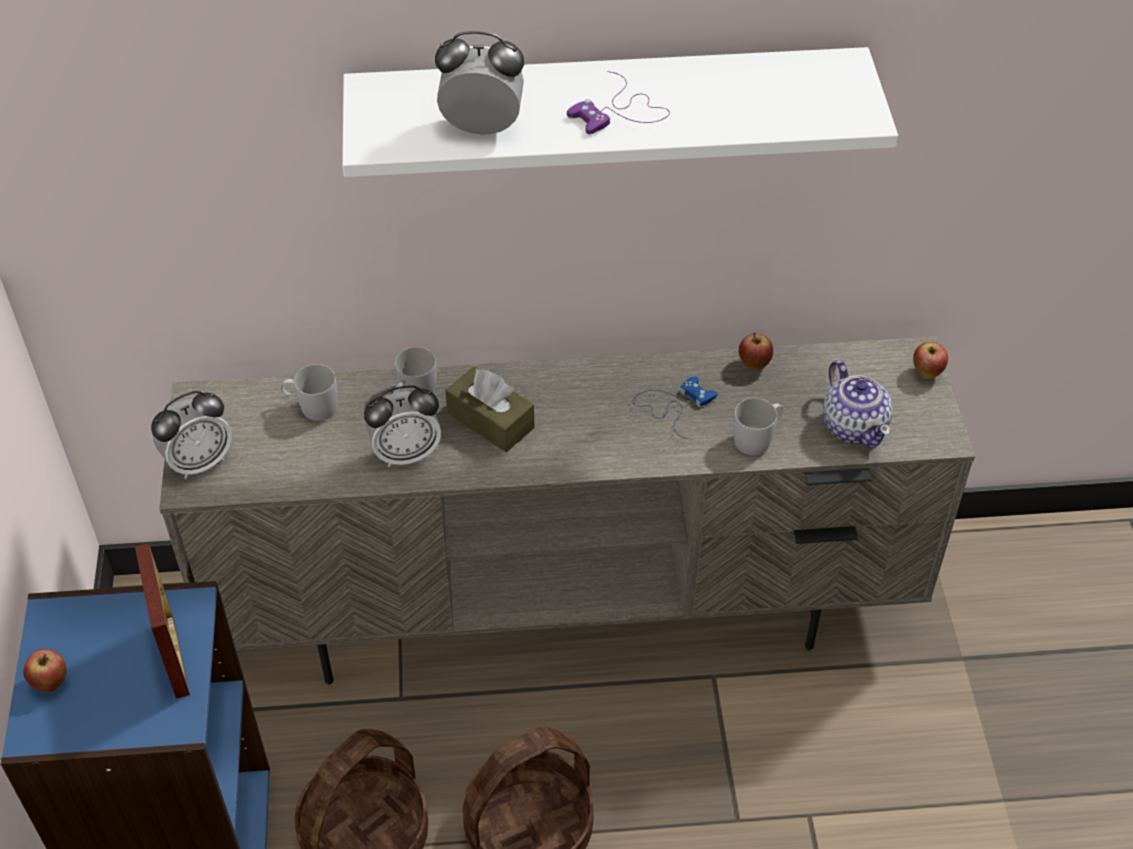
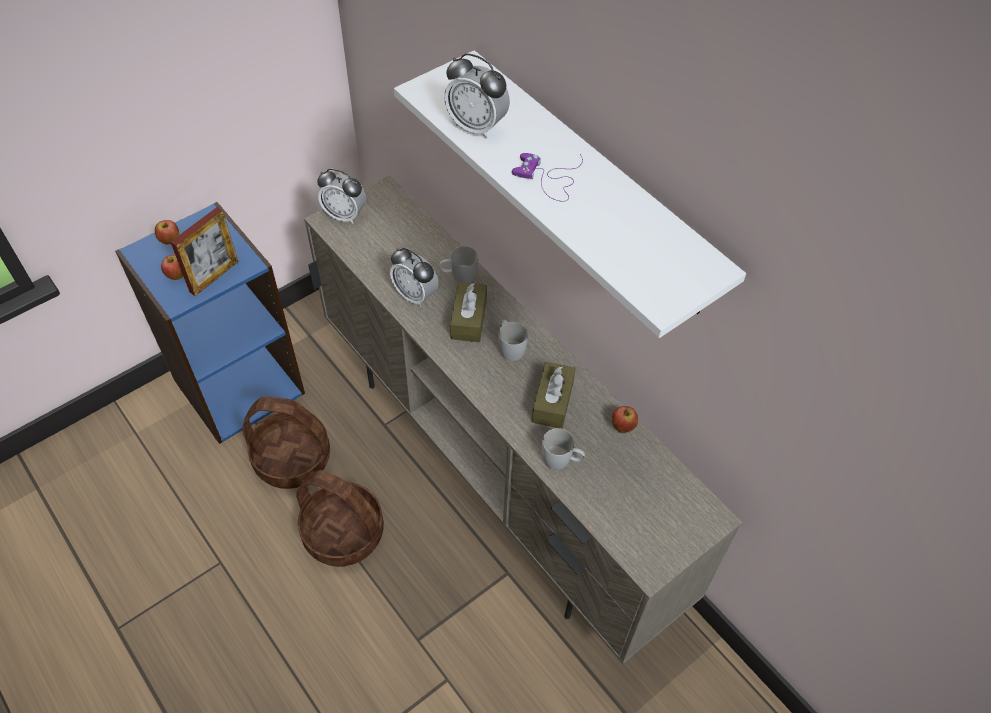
camera: 55 degrees right, 5 degrees up
white mug [281,364,338,421] -> white mug moved to [498,320,528,361]
alarm clock [435,31,524,136] -> alarm clock turned 150 degrees clockwise [444,53,510,139]
blue game controller [633,377,717,439] -> brown tissue box [532,362,576,429]
teapot [823,360,892,448] -> none
apple [913,342,948,379] -> apple moved to [161,255,184,280]

